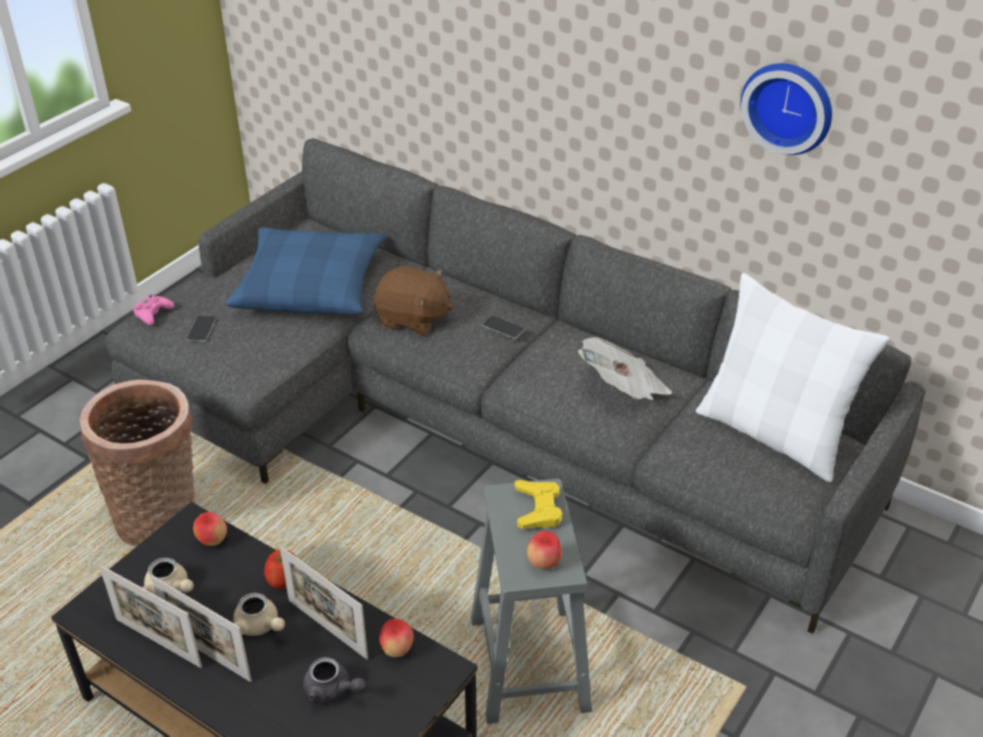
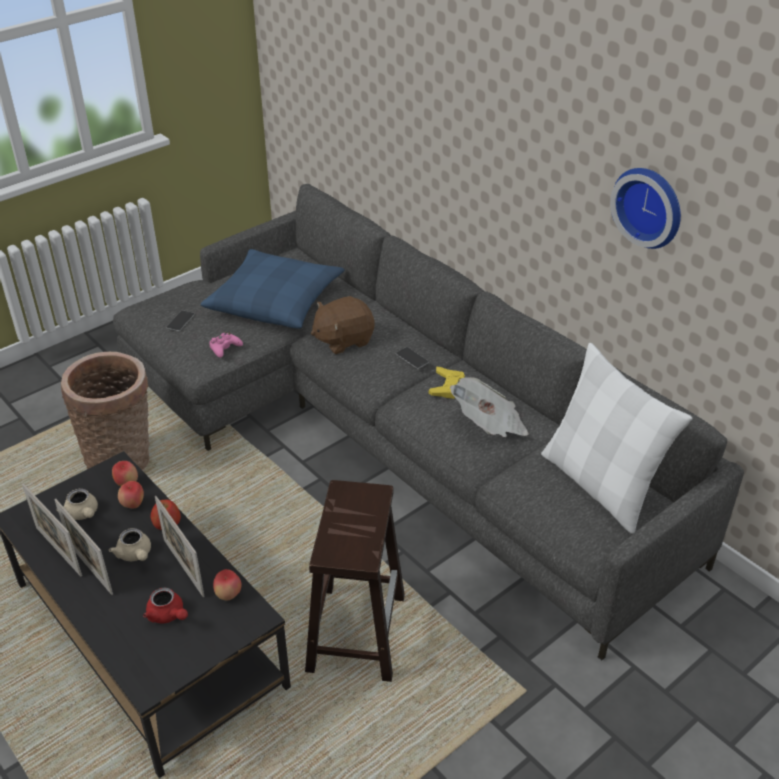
camera: 15 degrees right, 0 degrees up
pink game controller [134,295,174,325] -> pink game controller moved to [210,332,243,358]
grey teapot [303,657,366,704] -> red teapot [143,588,188,623]
brown plush toy [374,266,453,335] -> brown plush toy turned 120 degrees clockwise [311,296,375,354]
grey stool [471,479,592,724] -> brown stool [305,480,405,682]
yellow game controller [515,480,562,529] -> yellow game controller moved to [429,367,465,399]
apple [527,531,562,569] -> apple moved to [118,481,144,508]

